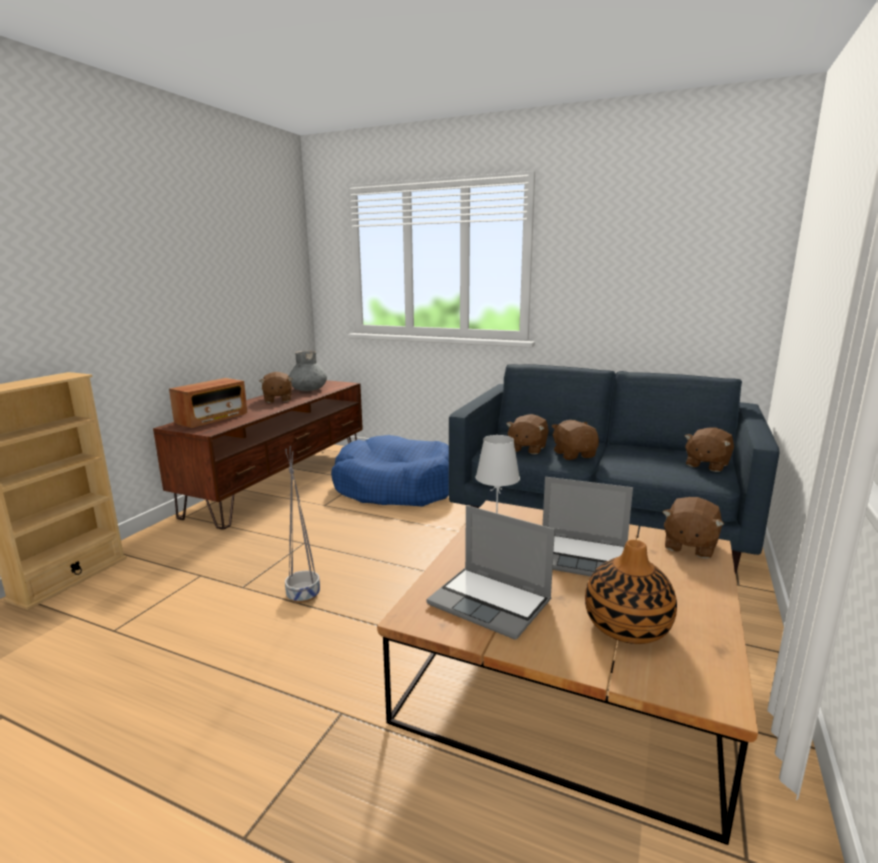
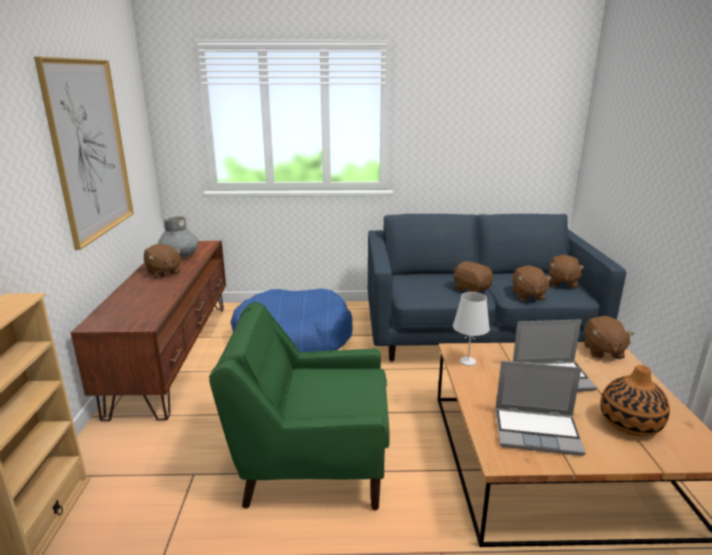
camera: 25 degrees left, 5 degrees up
radio [169,378,247,428] -> none
grey planter [285,446,320,603] -> green armchair [209,302,390,510]
brown plush toy [506,414,549,454] -> brown plush toy moved to [513,265,552,301]
none -> picture [34,57,134,250]

